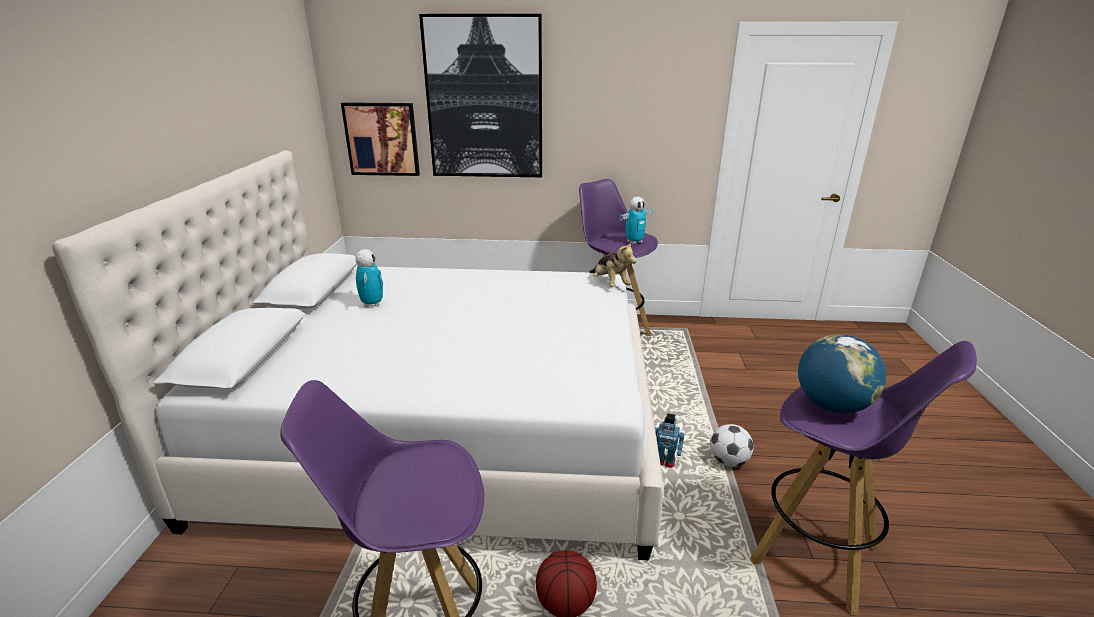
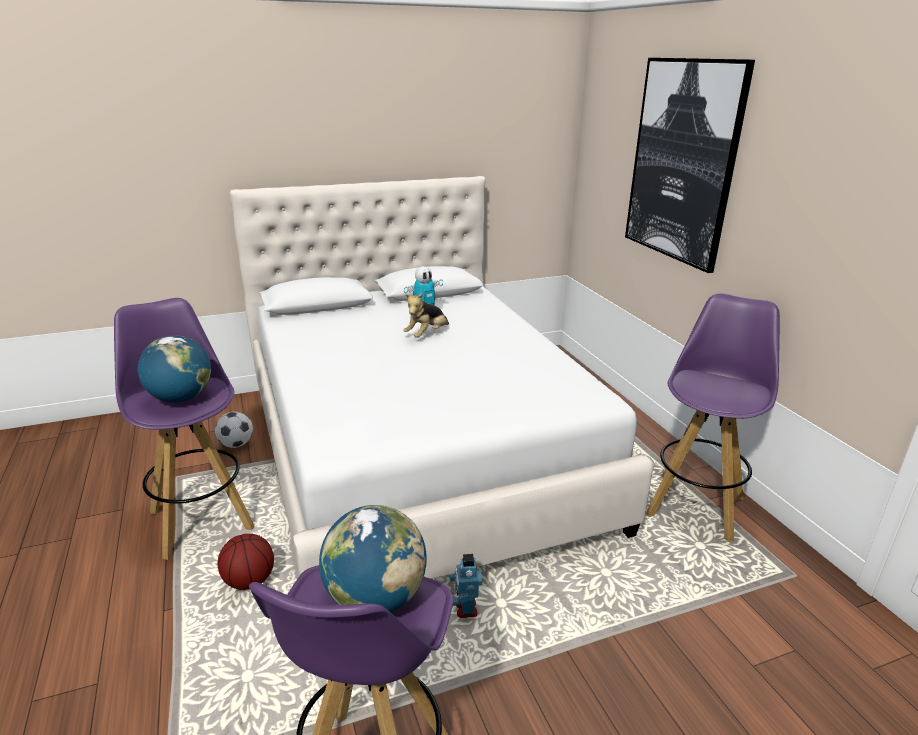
camera: 65 degrees right, 0 degrees up
picture [341,102,420,176] -> none
plush toy [589,240,636,287] -> plush toy moved to [403,293,449,338]
toy robot [620,197,653,244] -> none
football [710,424,754,467] -> football moved to [215,412,253,448]
none -> globe [138,335,211,403]

